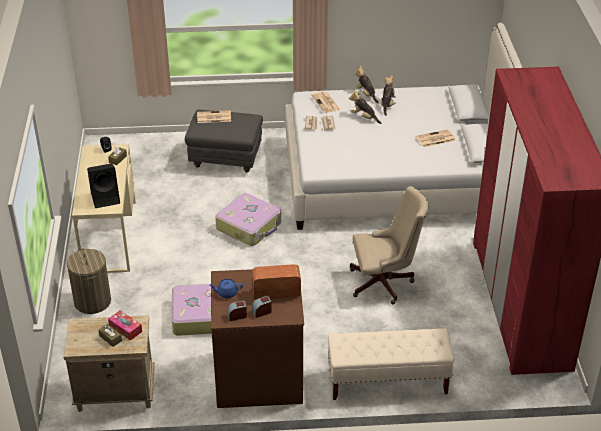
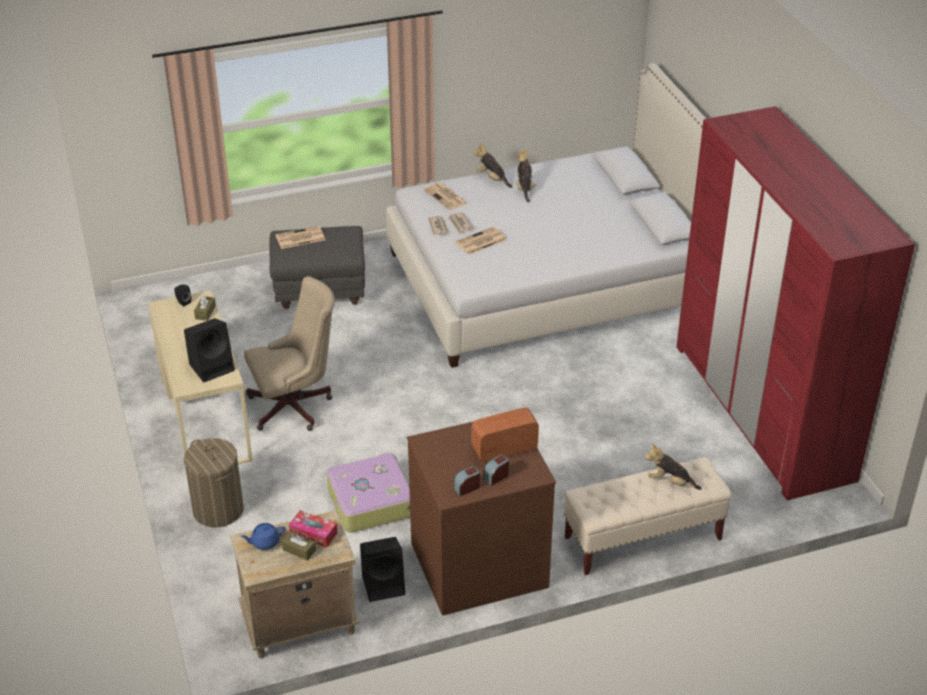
camera: 15 degrees left, 0 degrees up
blue teapot [210,279,243,298] -> blue teapot moved to [241,523,286,550]
suitcase [216,193,281,246] -> none
plush toy [349,90,381,124] -> plush toy moved to [645,443,702,490]
beige office chair [350,186,428,304] -> beige office chair moved to [244,276,335,431]
newspaper [416,129,456,147] -> newspaper moved to [455,227,507,255]
none -> black speaker [360,537,405,602]

